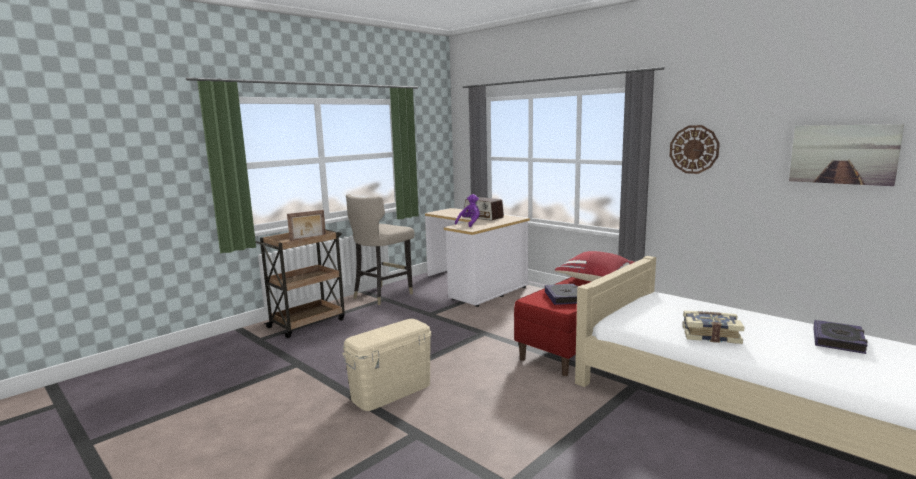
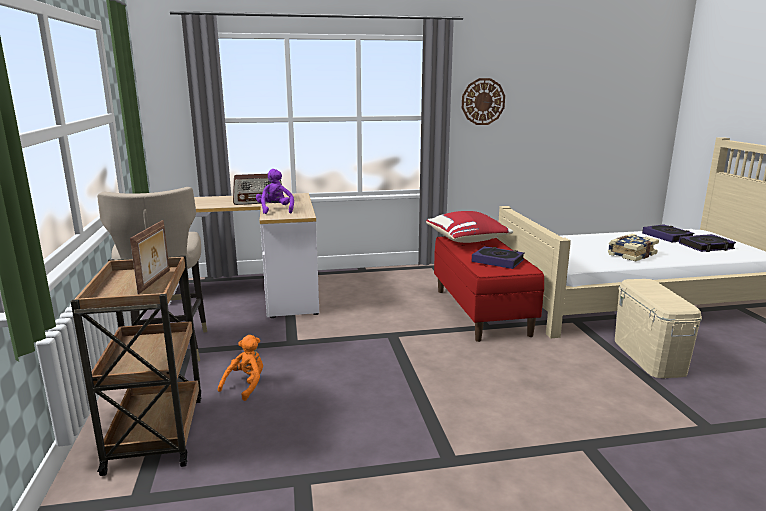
camera: 55 degrees left, 5 degrees up
beige storage box [342,319,432,411] -> beige storage box moved to [615,279,702,378]
picture [789,124,904,186] -> none
none -> orange plush toy [218,335,263,401]
none -> book [679,234,736,252]

